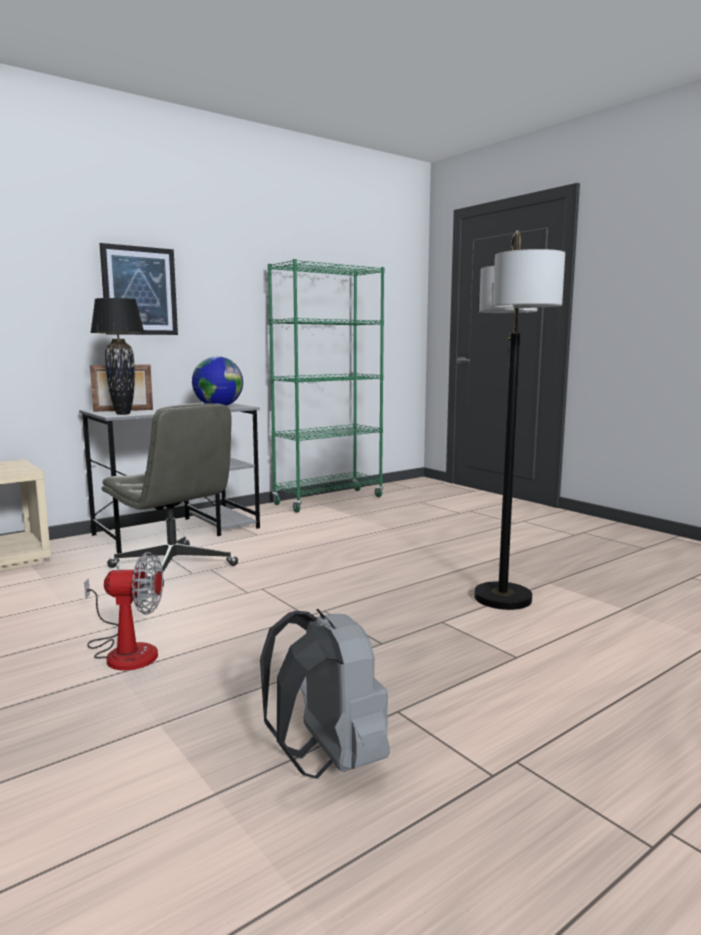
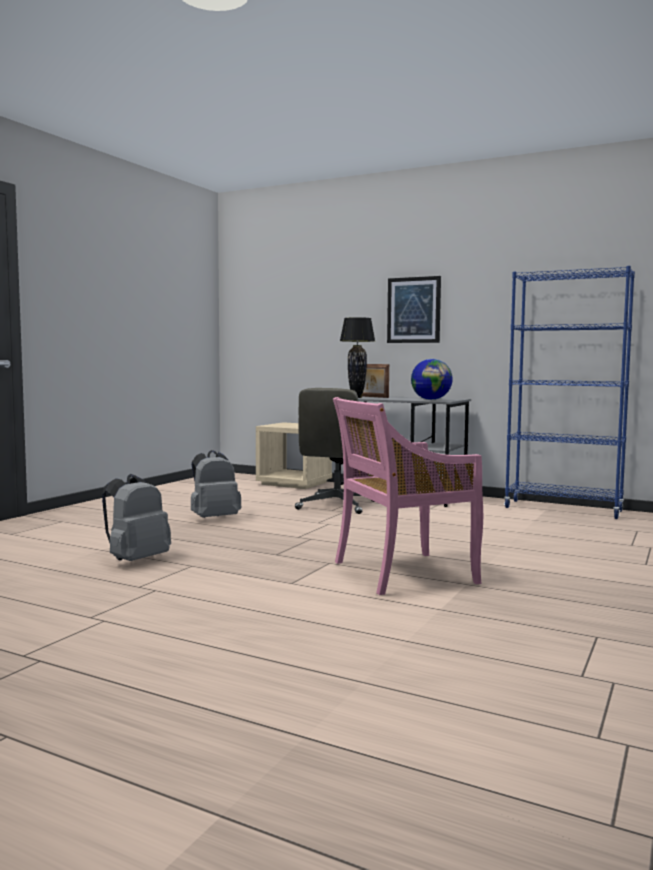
camera: 65 degrees right, 5 degrees down
fan [84,552,163,670] -> grey backpack [191,450,241,518]
green bookcase [268,259,384,512] -> blue bookcase [504,266,635,519]
floor lamp [474,230,565,610] -> pink chair [333,397,483,595]

